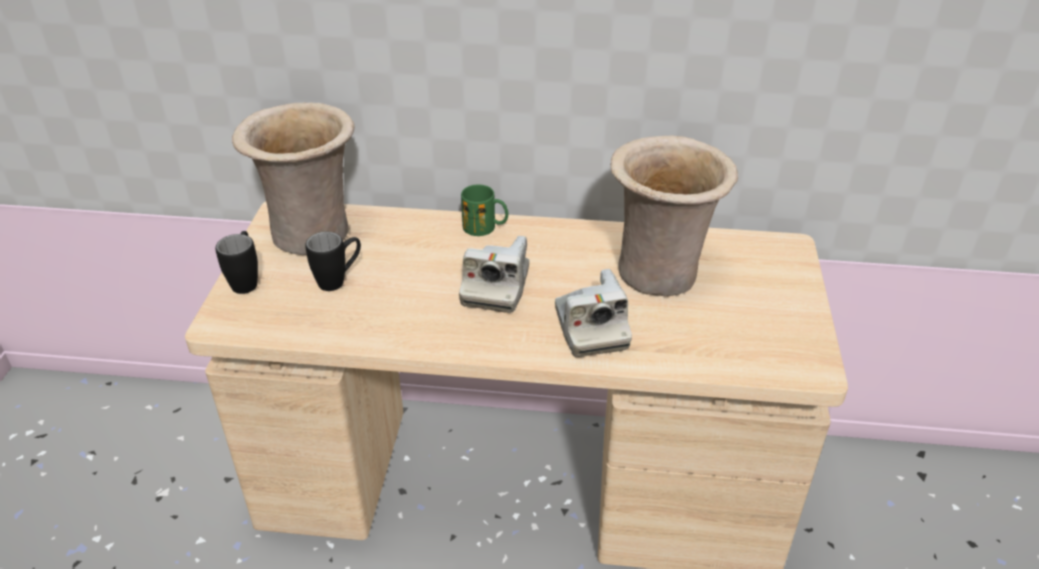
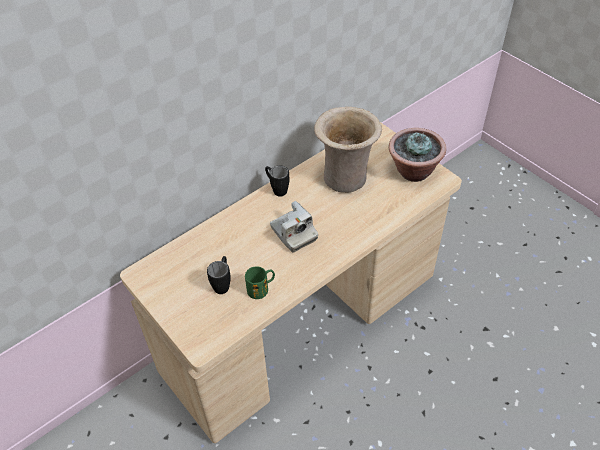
camera: 45 degrees left, 10 degrees up
black mug [215,231,258,294] -> black mug moved to [265,165,289,197]
beige vase [232,102,355,255] -> none
green mug [461,185,508,236] -> green mug moved to [245,266,275,299]
camera [555,269,632,357] -> none
none -> potted plant [389,128,446,182]

